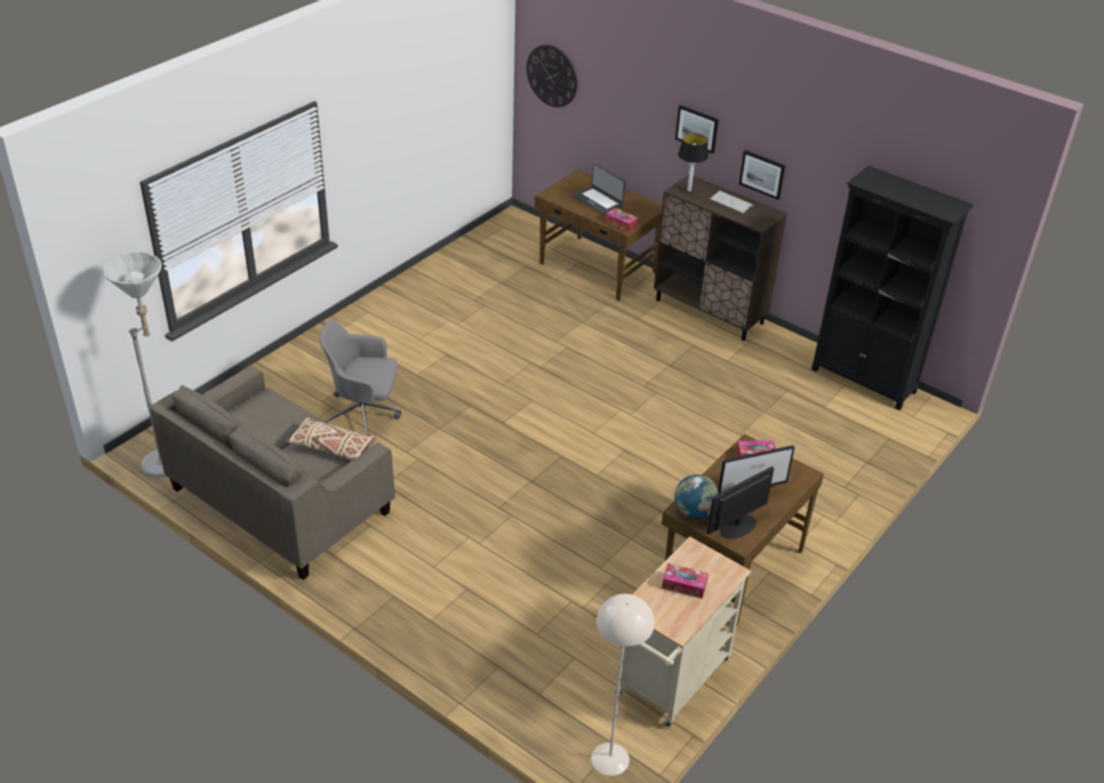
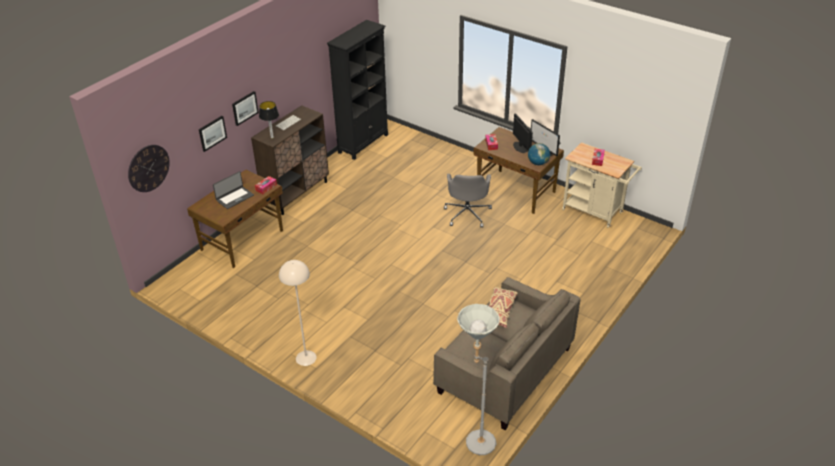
camera: 90 degrees left, 0 degrees up
grey office chair [319,320,401,444] -> grey office chair moved to [444,174,492,227]
beige floor lamp [591,594,654,776] -> beige floor lamp moved to [279,260,317,366]
picture [739,150,786,200] -> picture moved to [199,116,227,152]

